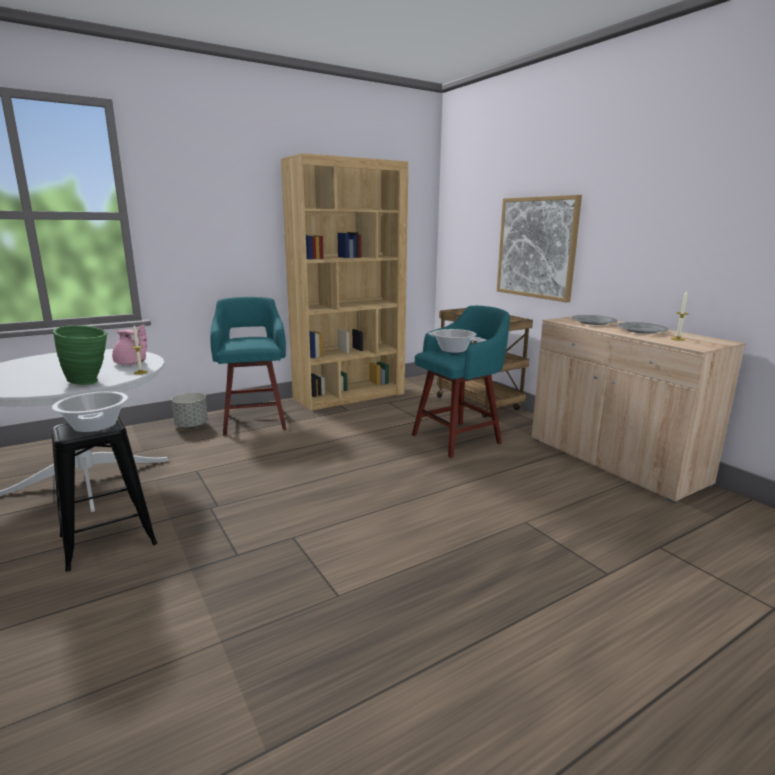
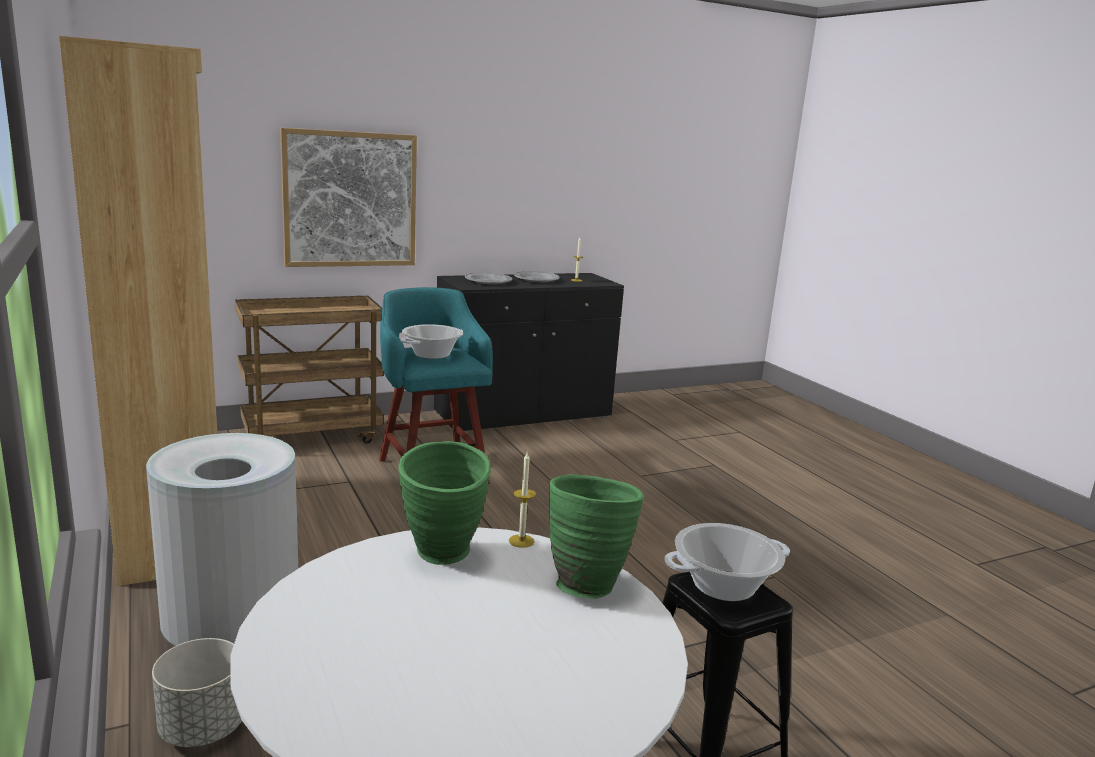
camera: 85 degrees left, 0 degrees up
pink teapot [112,324,147,365] -> green vase [398,441,491,565]
turquoise stool [210,297,287,435] -> grey trash can [146,433,298,646]
beige cabinet [532,316,746,503] -> black cabinet [434,273,624,431]

